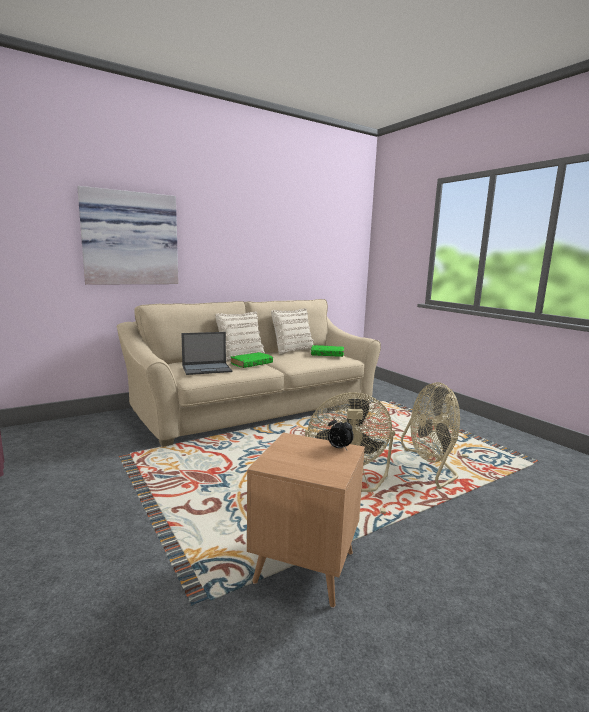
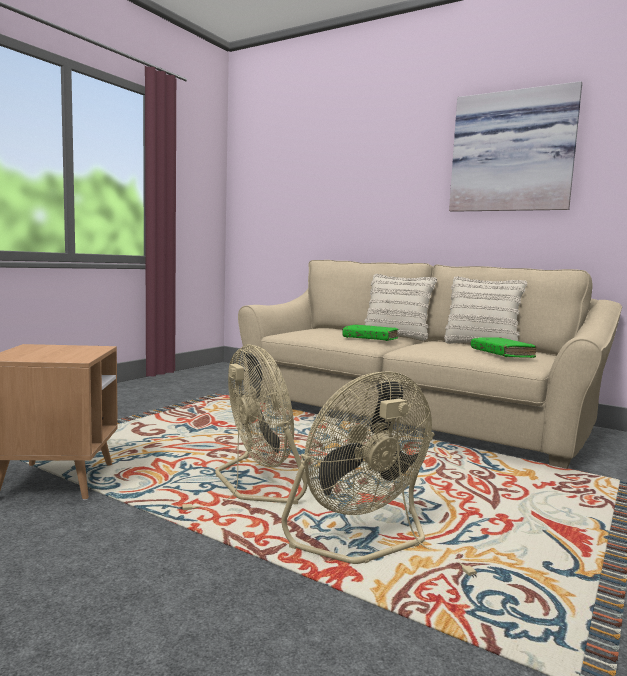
camera: 65 degrees right, 5 degrees down
picture [77,186,178,285] -> picture moved to [449,81,582,212]
laptop [181,332,232,375] -> none
alarm clock [328,417,354,450] -> none

